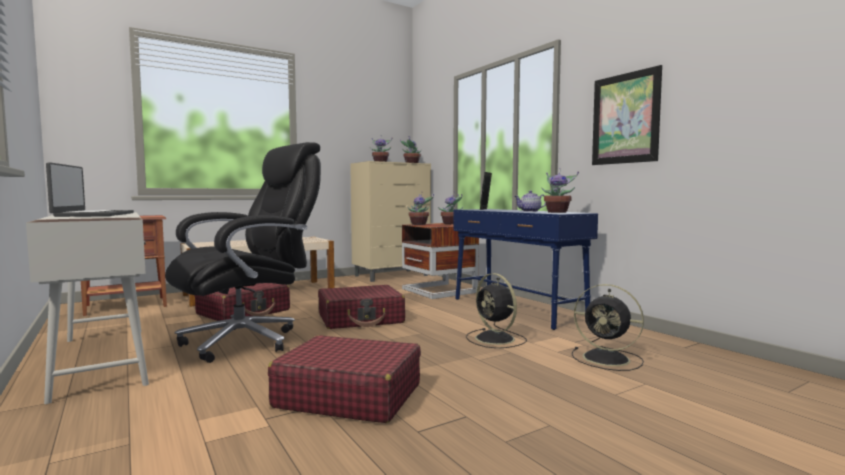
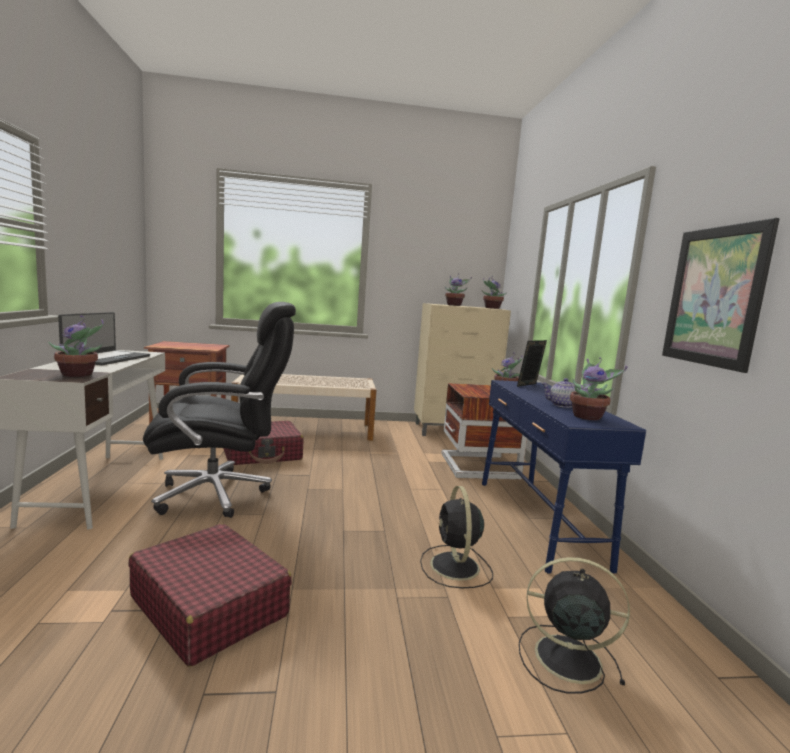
camera: 25 degrees right, 5 degrees up
red suitcase [318,285,405,329] -> none
potted plant [408,191,434,225] -> potted plant moved to [48,316,104,377]
black fan [572,284,644,371] -> black fan turned 135 degrees clockwise [519,557,630,694]

